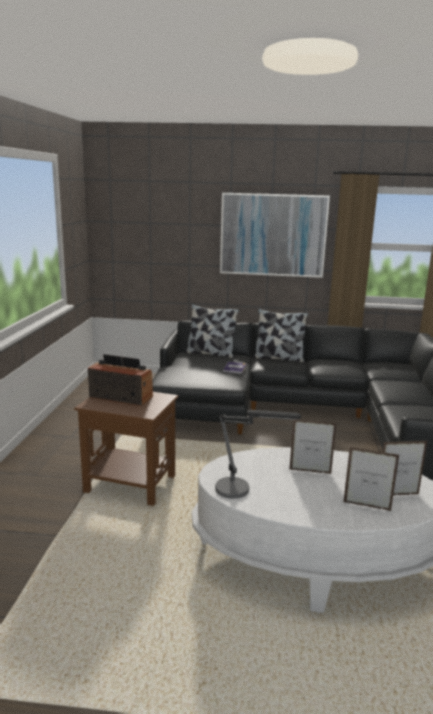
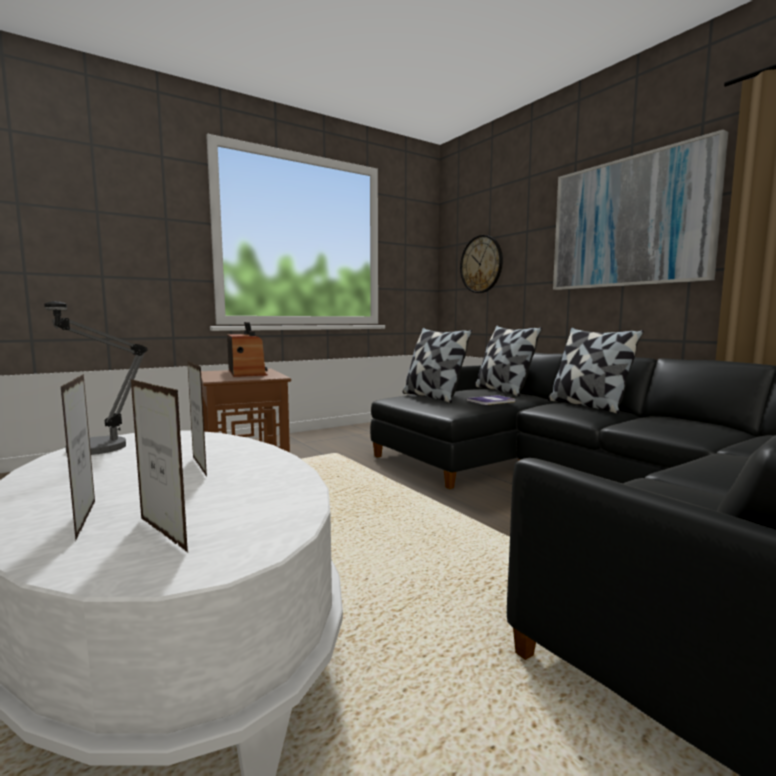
camera: 50 degrees right, 10 degrees down
none -> pillow [403,328,472,403]
none -> wall clock [460,235,503,293]

